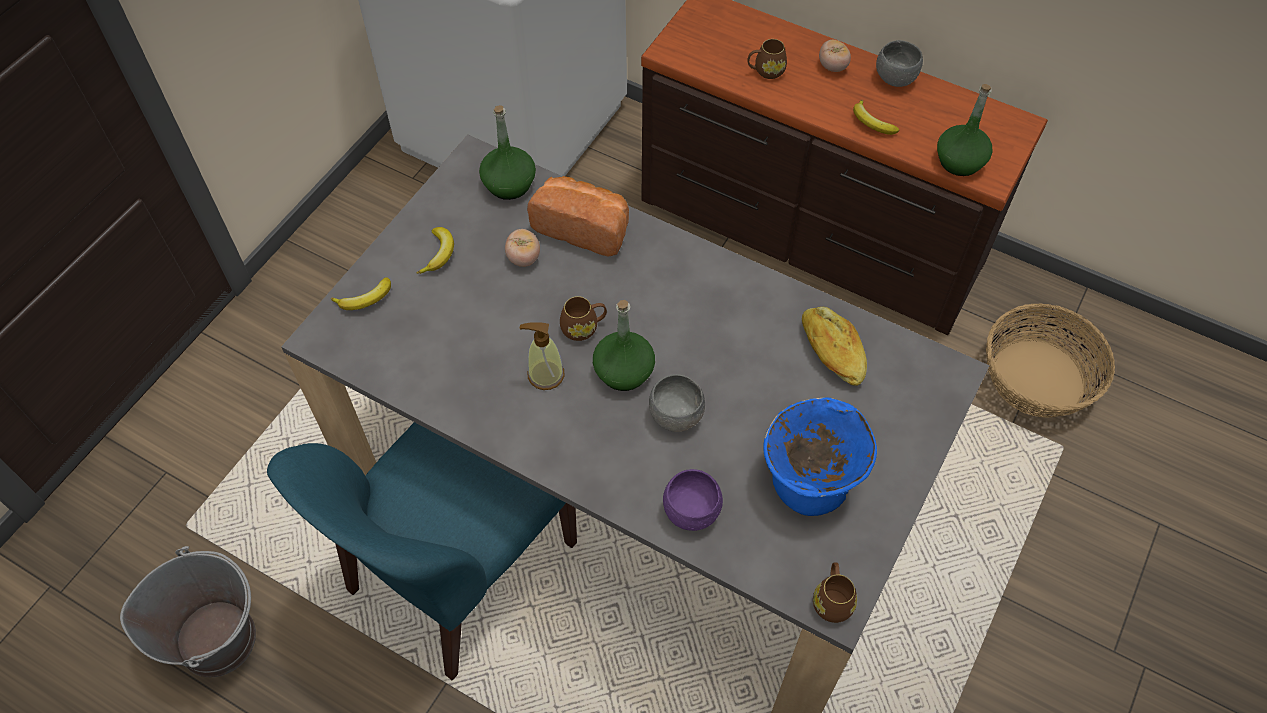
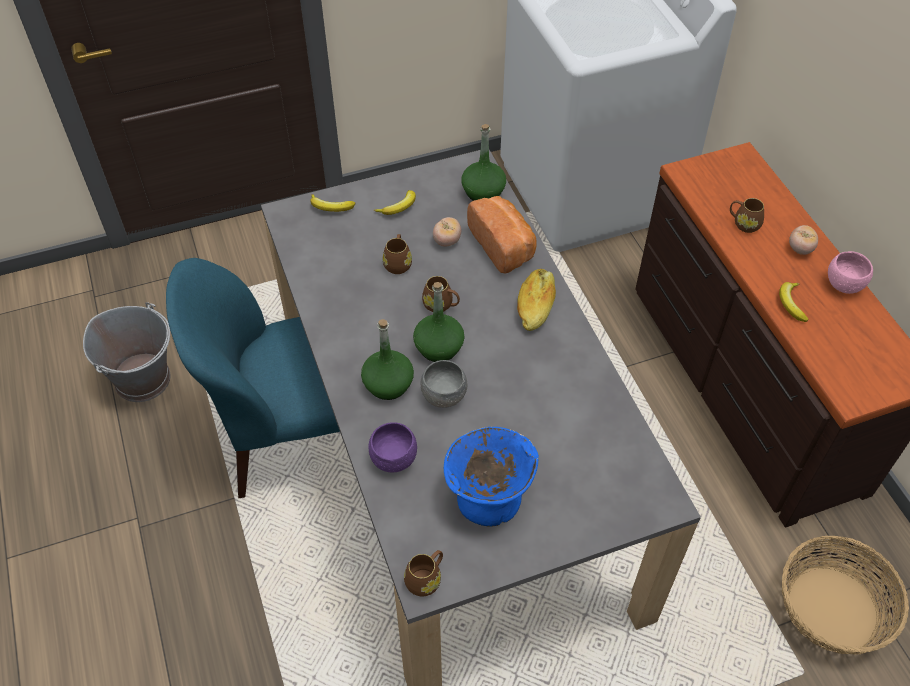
camera: 40 degrees right, 5 degrees down
soap dispenser [519,322,565,390] -> none
bread [802,307,867,386] -> bread moved to [517,269,556,331]
grey bowl [876,40,923,87] -> pink bowl [828,251,873,294]
green bottle [937,84,993,176] -> green bottle moved to [361,319,414,400]
none -> brown mug [383,234,412,274]

